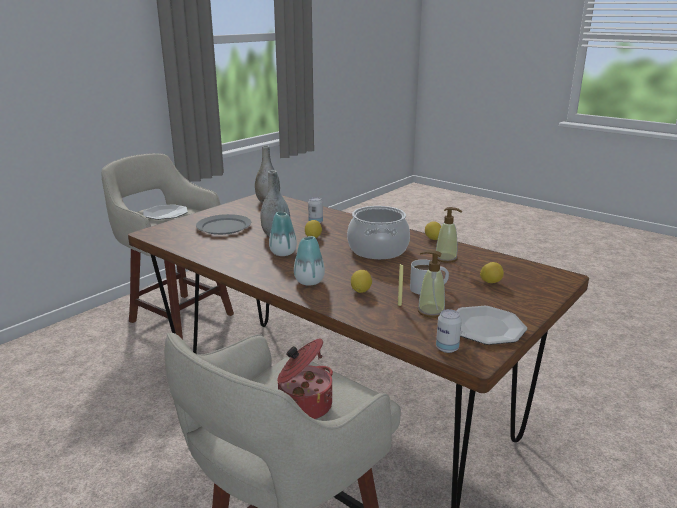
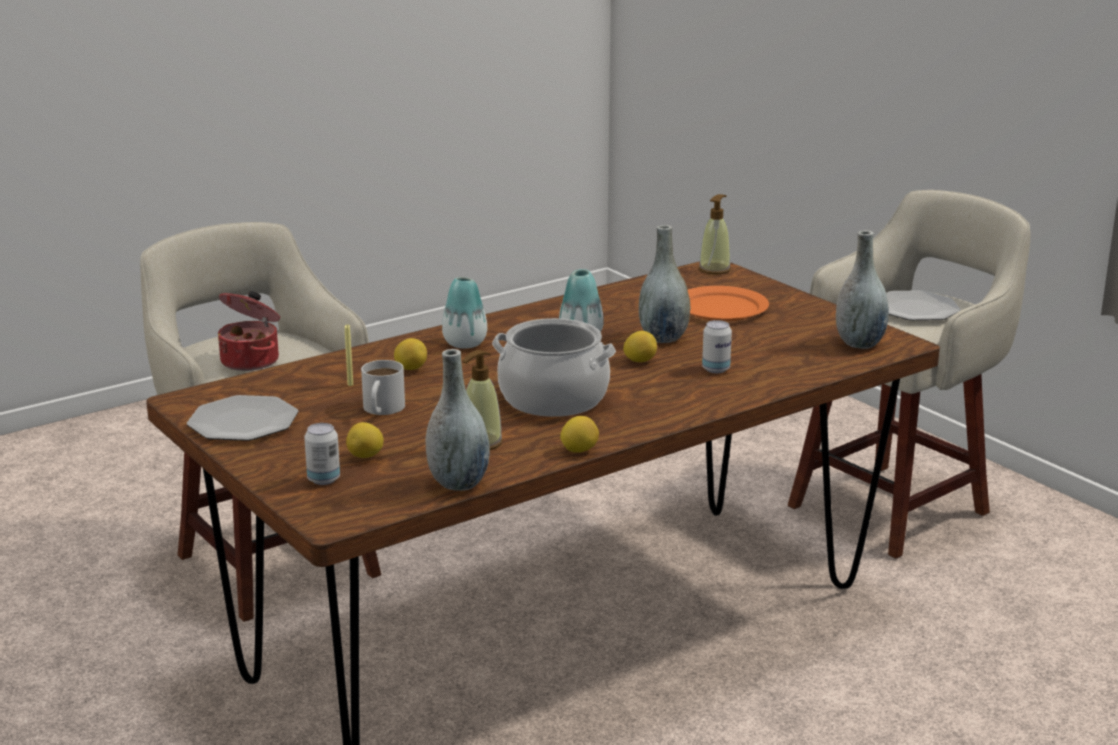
camera: 105 degrees right, 0 degrees up
grey plate [196,214,251,235] -> orange plate [688,286,769,321]
soap dispenser [418,250,445,318] -> soap dispenser moved to [699,194,731,274]
can [436,309,462,353] -> can moved to [304,423,340,485]
none -> grey vase [426,349,490,491]

